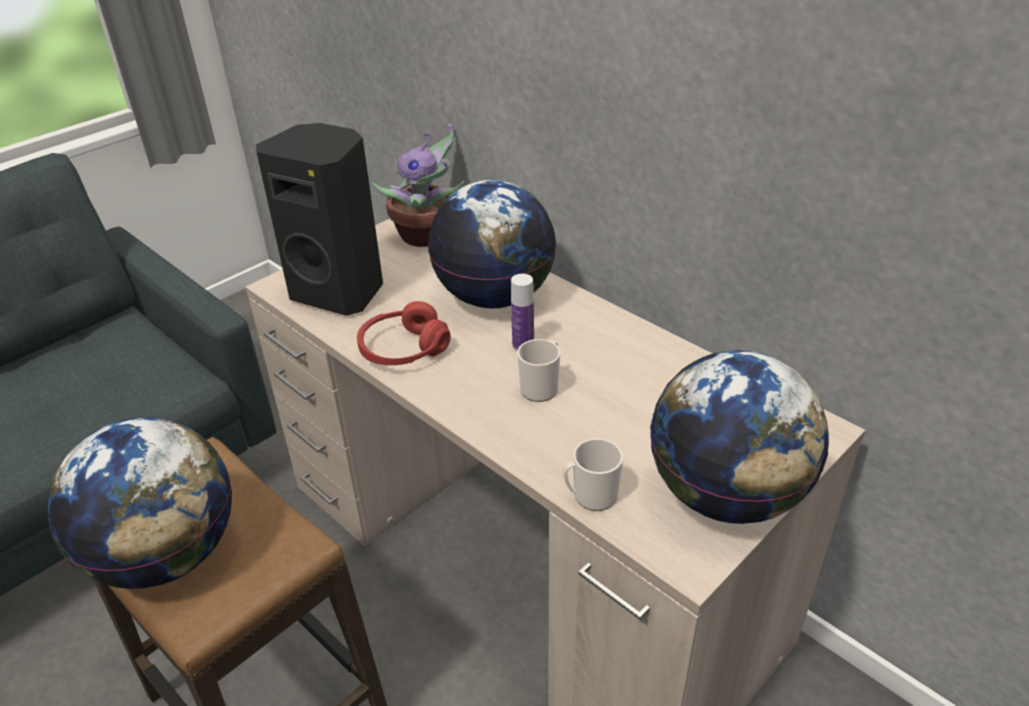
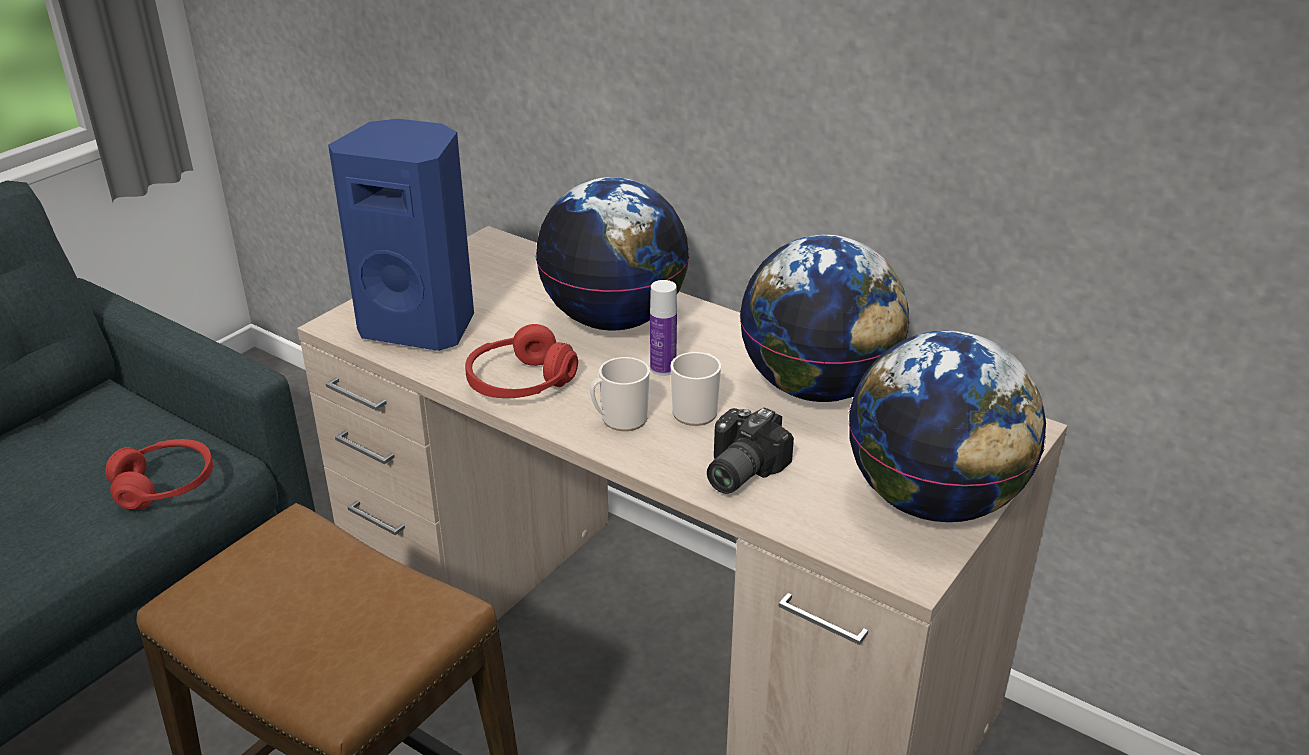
camera: 10 degrees left, 5 degrees down
globe [48,417,232,589] -> globe moved to [740,235,909,402]
black speaker [256,123,383,316] -> blue speaker [328,119,474,351]
potted plant [372,124,464,247] -> none
mug [563,438,623,511] -> mug moved to [590,357,650,431]
none -> red headphones [106,439,213,510]
none -> camera [707,407,794,494]

